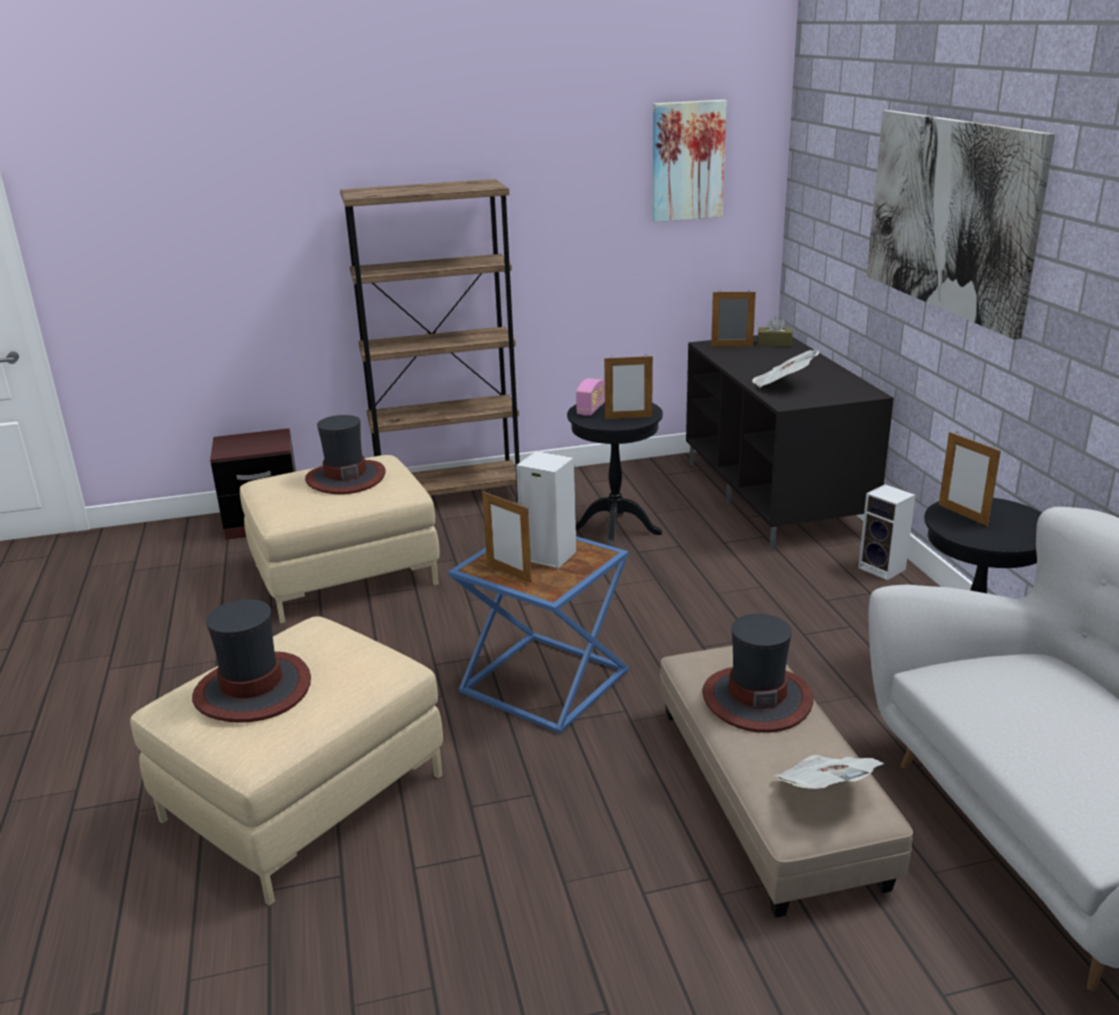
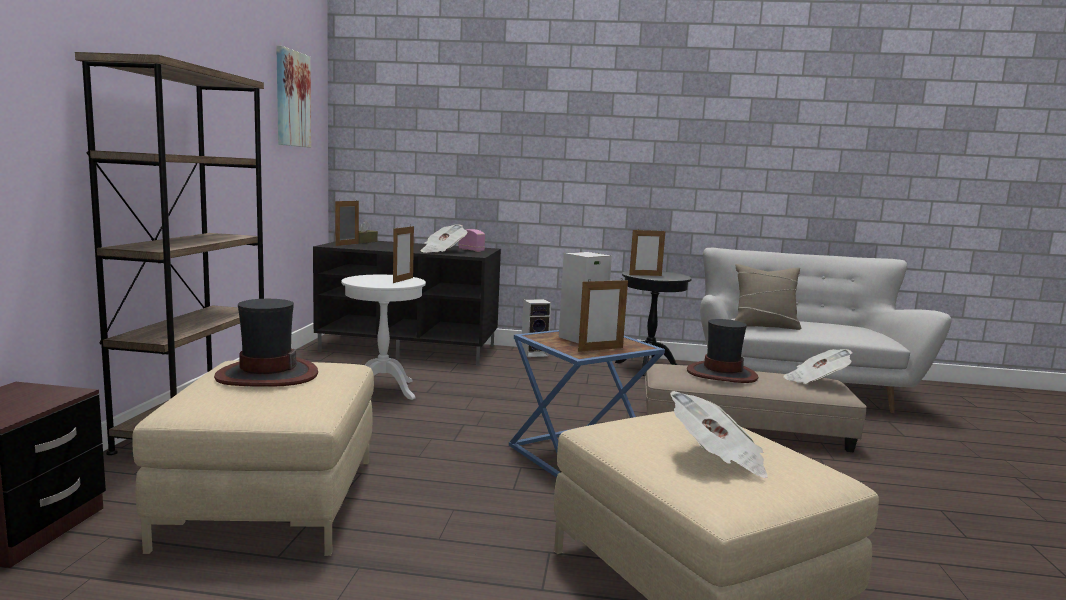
camera: 70 degrees left, 15 degrees down
hat [192,599,311,723] -> newspaper [670,391,768,478]
black side table [567,402,663,547] -> white side table [341,275,426,400]
radio [576,378,605,416] -> radio moved to [458,229,485,252]
picture [866,110,1055,340] -> none
none -> beige pillow [735,264,801,330]

